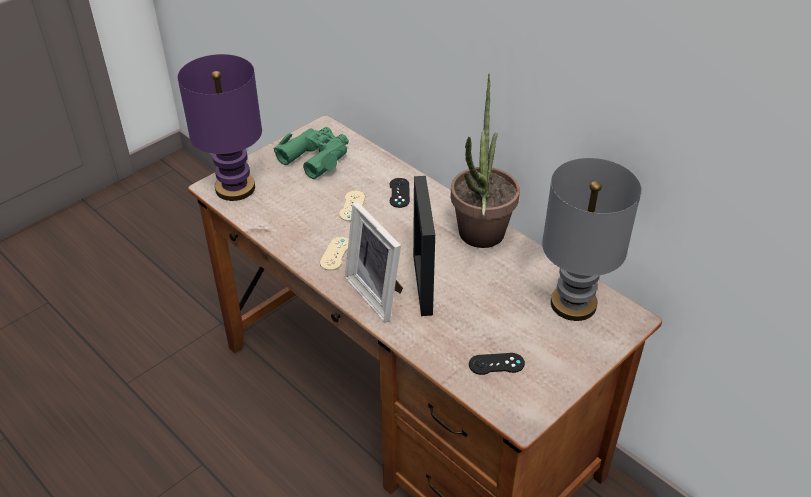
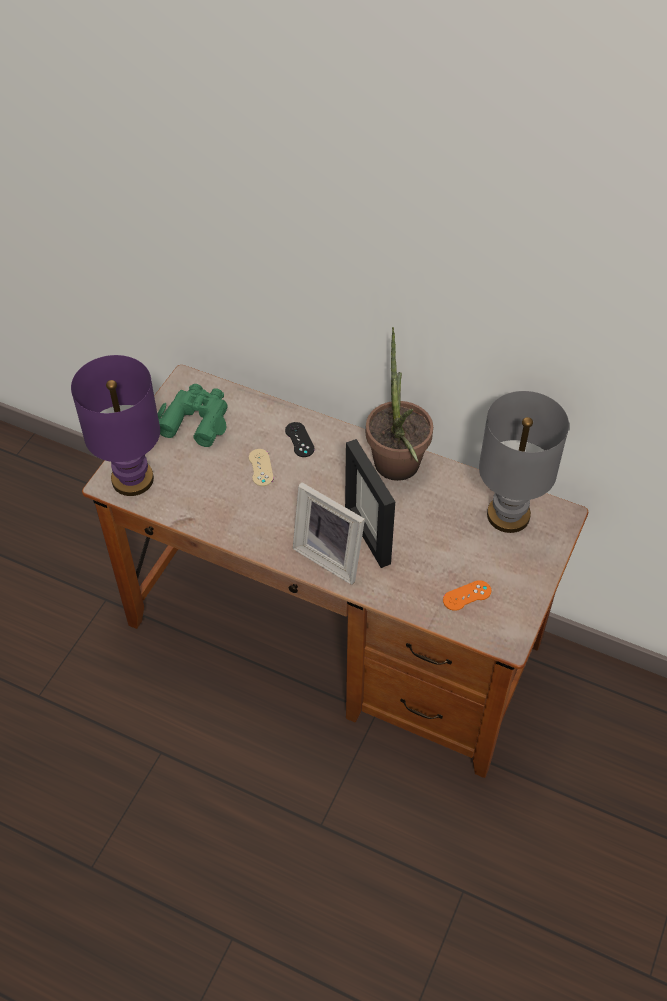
camera: 20 degrees left, 10 degrees up
beige game controller [320,237,349,271] -> none
black game controller [469,353,525,375] -> orange game controller [443,580,491,611]

